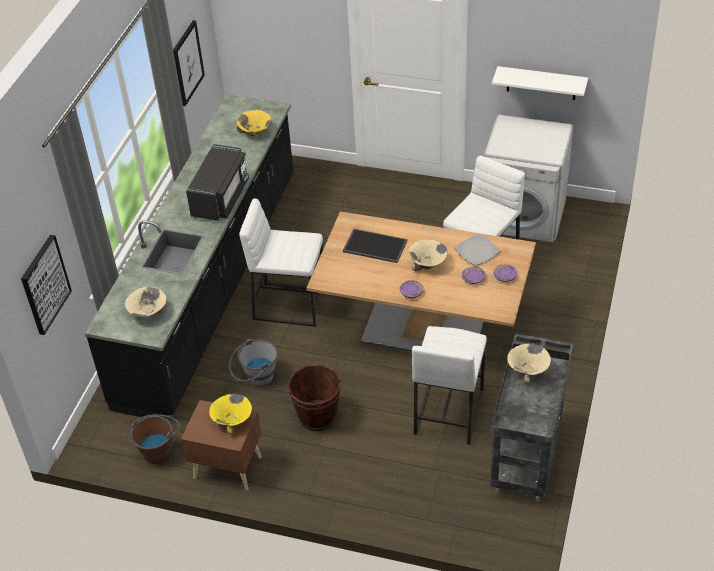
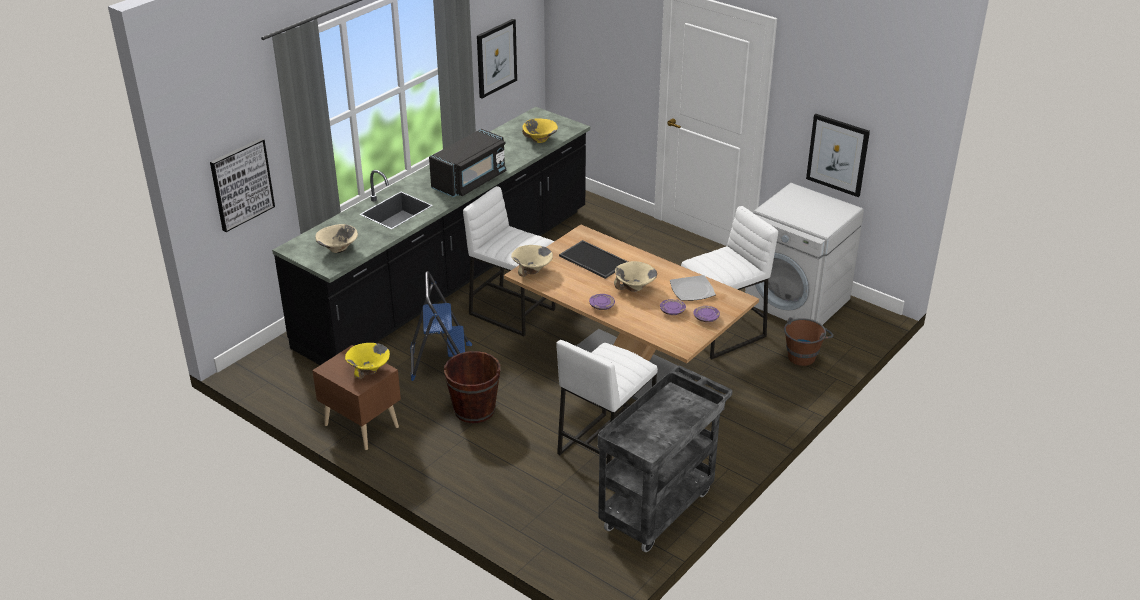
camera: 20 degrees right, 10 degrees down
brown bucket [131,414,181,464] -> brown bucket moved to [784,317,833,366]
grey bucket [229,339,278,386] -> blue step ladder [410,271,472,381]
white shelf [492,66,588,100] -> picture [806,114,870,197]
beige bowl [507,344,551,384] -> beige bowl moved to [511,245,553,277]

